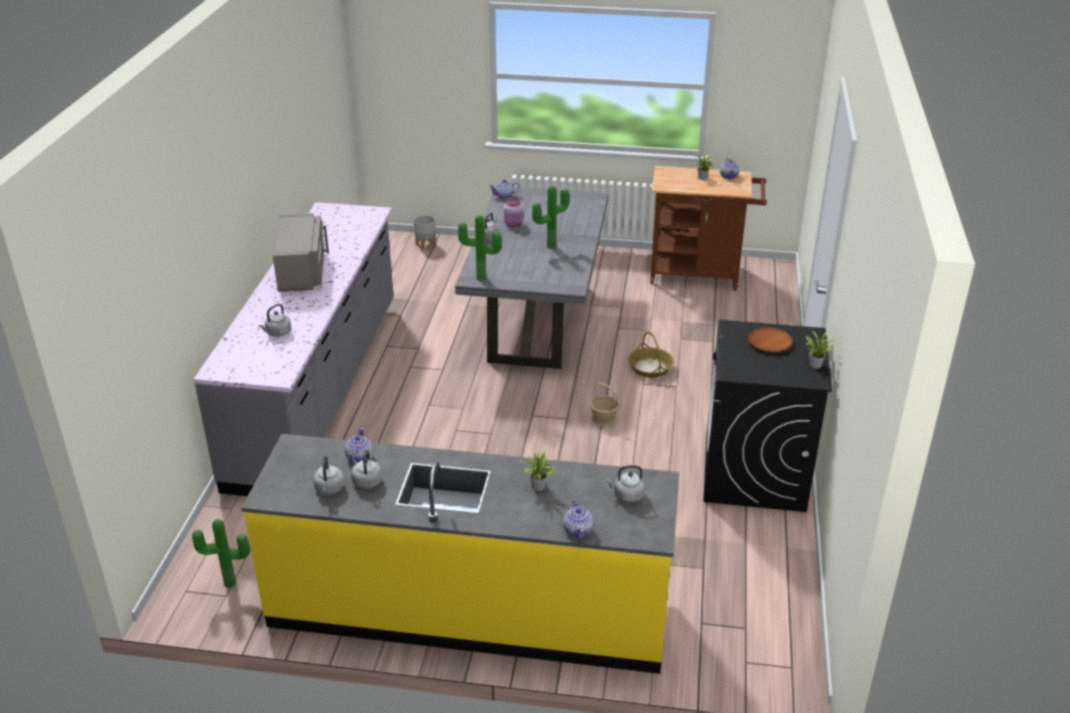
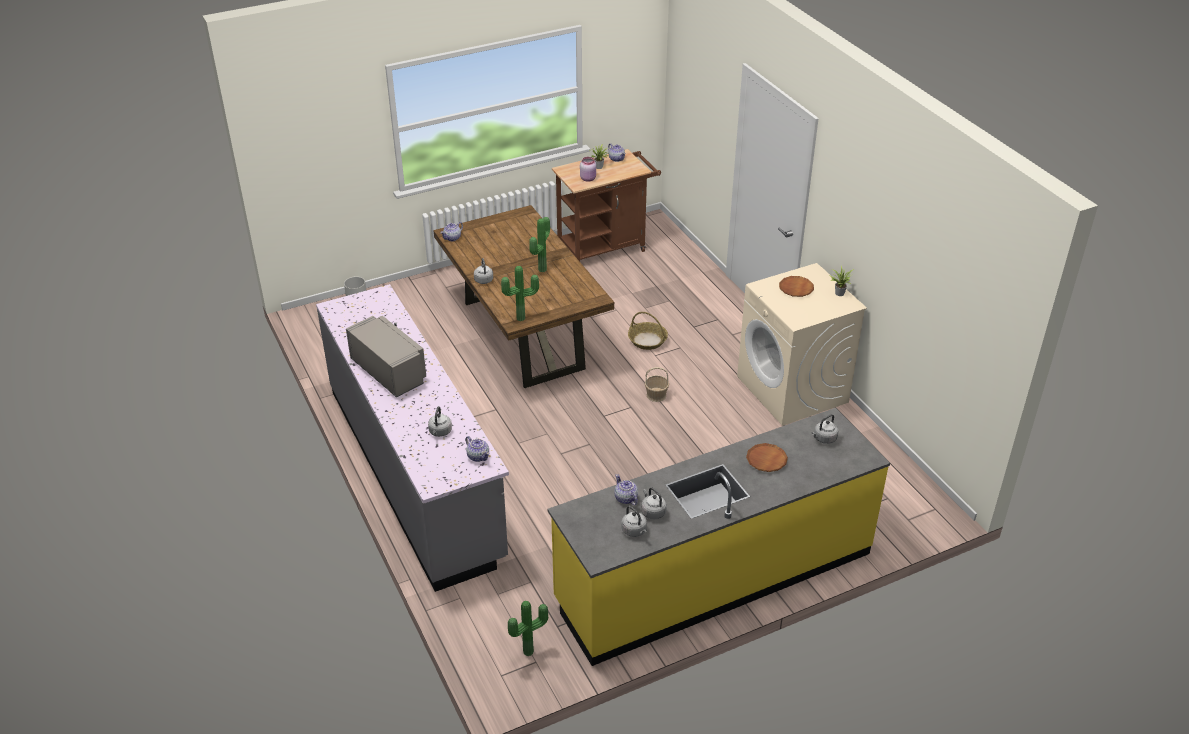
camera: 35 degrees left, 5 degrees up
grey dining table [455,187,608,369] -> brown dining table [433,205,614,388]
pink jar [504,198,523,227] -> pink jar moved to [580,157,596,182]
potted plant [520,449,555,491] -> brown plate [746,443,788,472]
teapot [563,500,593,539] -> teapot moved to [465,436,490,462]
black washing machine [703,320,832,512] -> beige washing machine [737,263,867,426]

